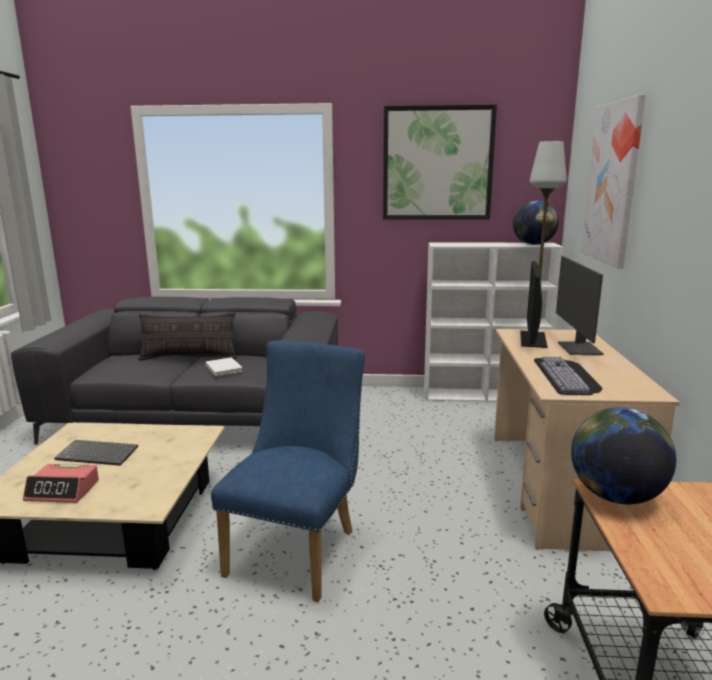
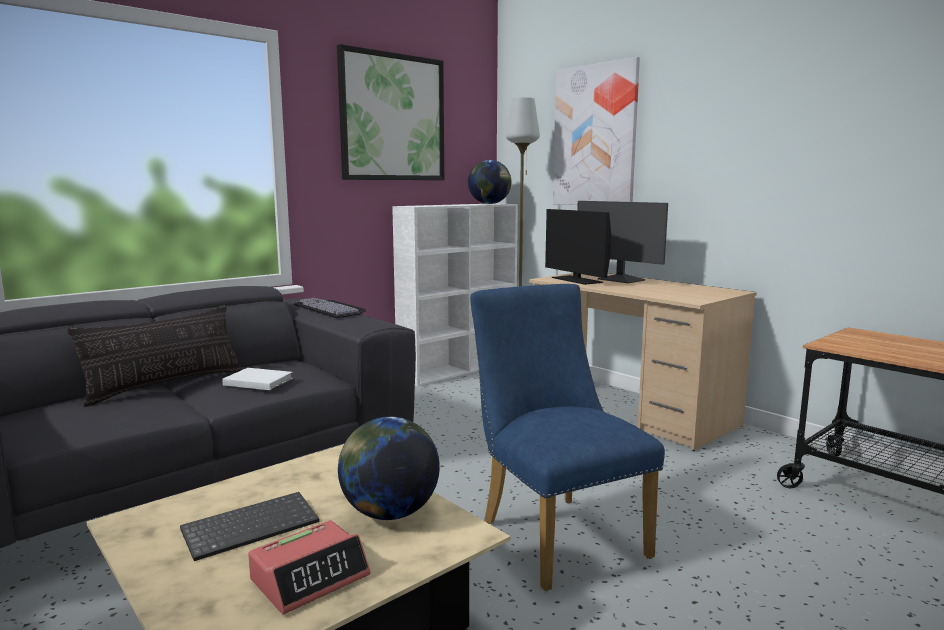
camera: 45 degrees left, 5 degrees down
keyboard [534,356,603,395] -> keyboard moved to [293,298,366,318]
globe [571,407,676,504] -> globe moved to [338,417,440,520]

